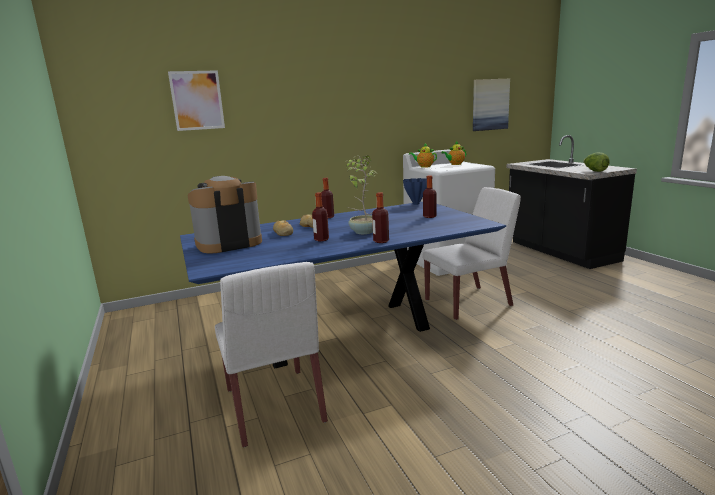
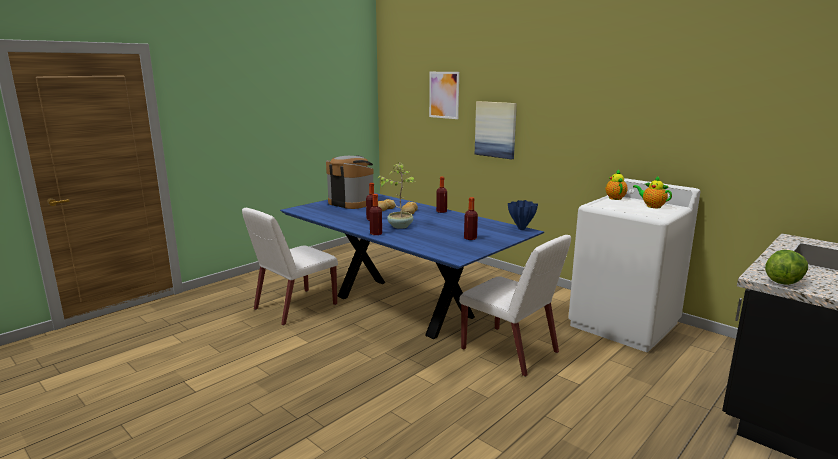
camera: 65 degrees right, 0 degrees up
picture [473,79,510,131] -> picture moved to [475,101,517,159]

